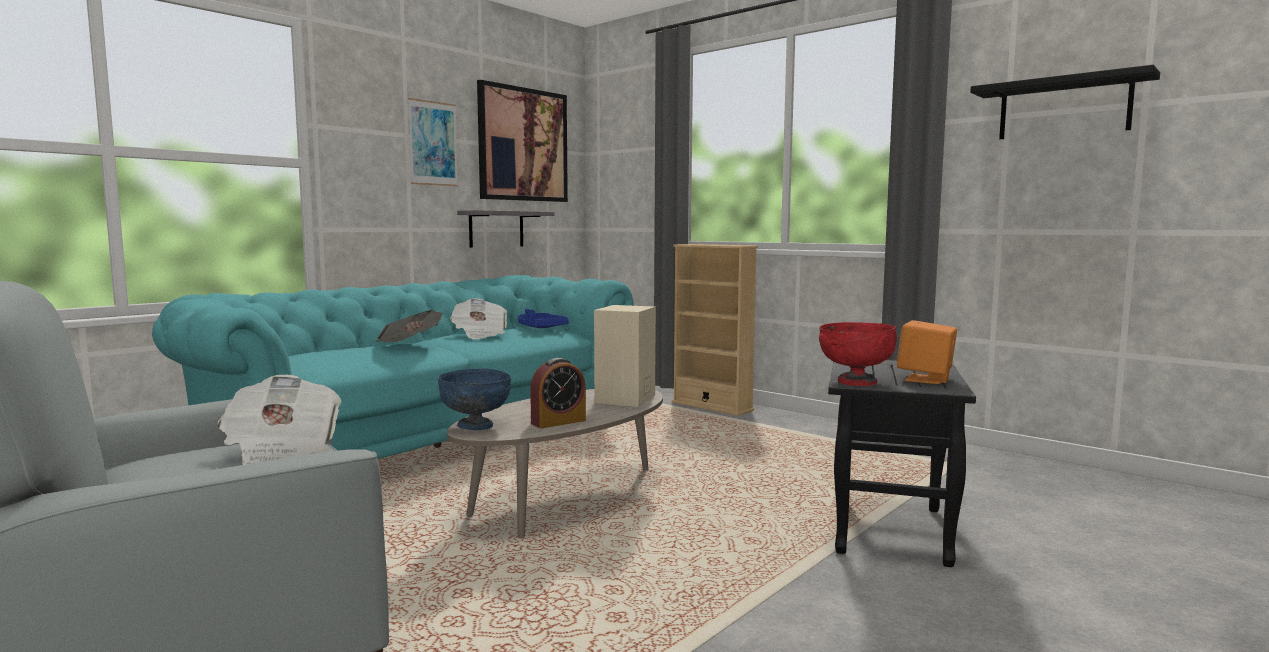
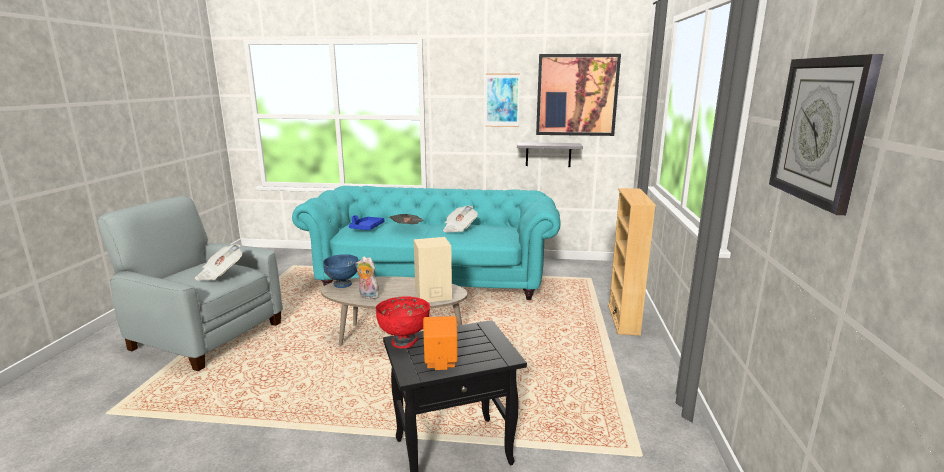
camera: 55 degrees right, 10 degrees up
blue tray [518,309,569,328] -> blue tray moved to [349,215,385,230]
alarm clock [530,358,586,428] -> plush toy [355,257,380,299]
black shelf [970,65,1160,139] -> wall clock [769,54,884,215]

